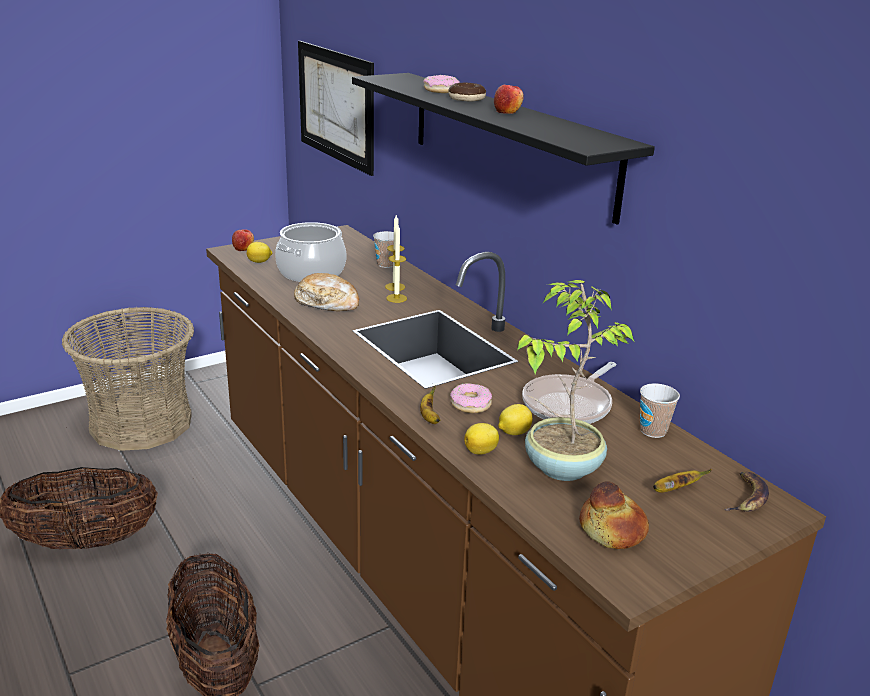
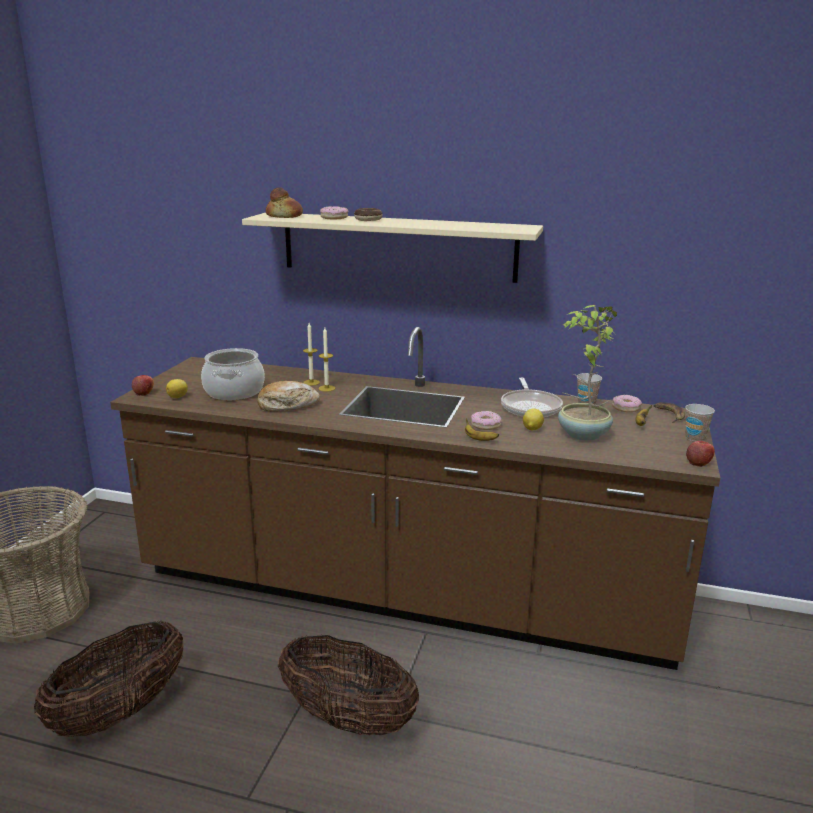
camera: 40 degrees left, 5 degrees down
picture [298,41,374,176] -> none
black shelf [352,73,655,225] -> beige shelf [242,213,543,283]
cup [373,231,394,268] -> cup moved to [685,404,715,442]
lemon [464,423,499,455] -> none
apple [494,85,524,114] -> apple moved to [686,441,715,467]
bread [579,481,649,549] -> bread moved to [266,187,303,218]
none -> donut [612,395,642,412]

